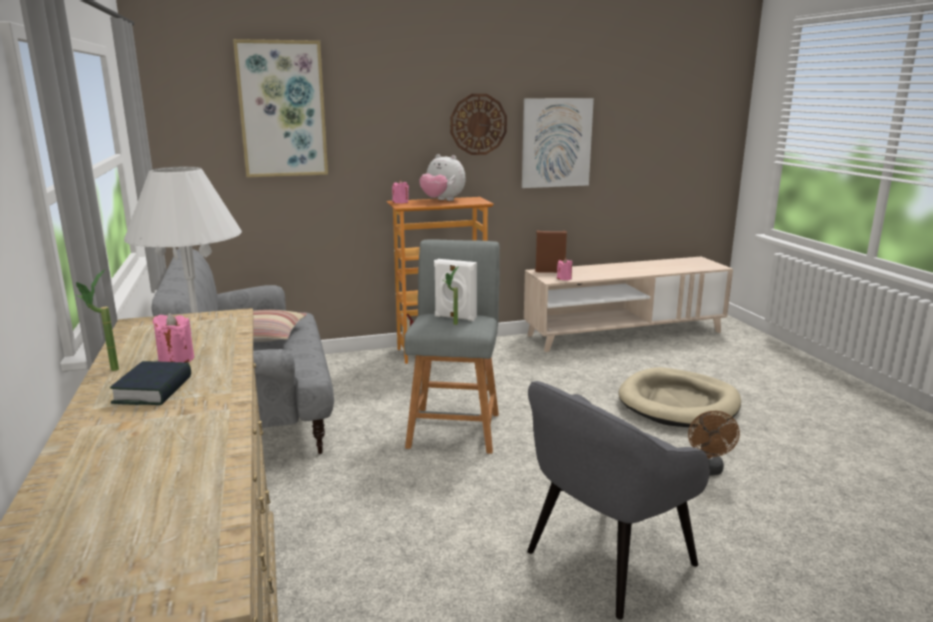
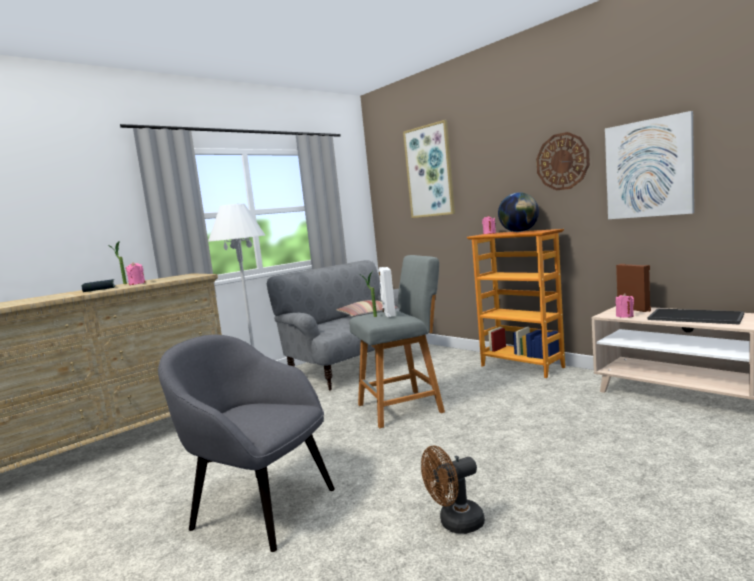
camera: 65 degrees right, 10 degrees down
plush toy [419,154,465,201] -> globe [498,192,539,232]
beige dog bed [619,367,741,427] -> none
none -> tray [648,308,744,325]

